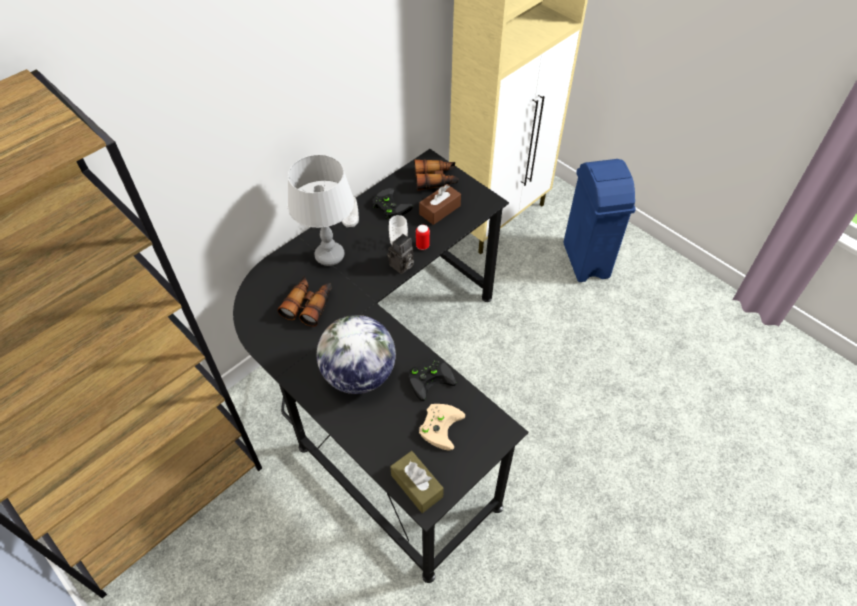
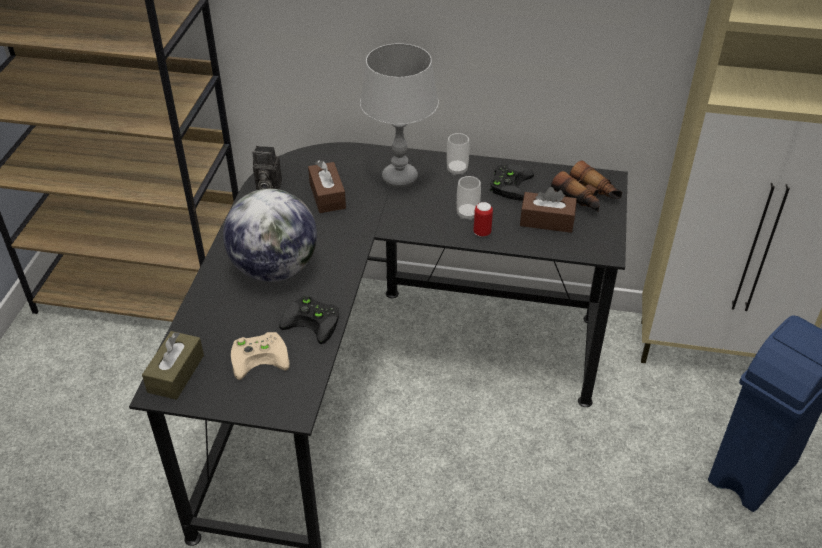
camera: 55 degrees right, 10 degrees down
binoculars [277,276,332,327] -> brown tissue box [308,160,346,213]
camera [387,234,414,274] -> camera moved to [252,146,282,190]

